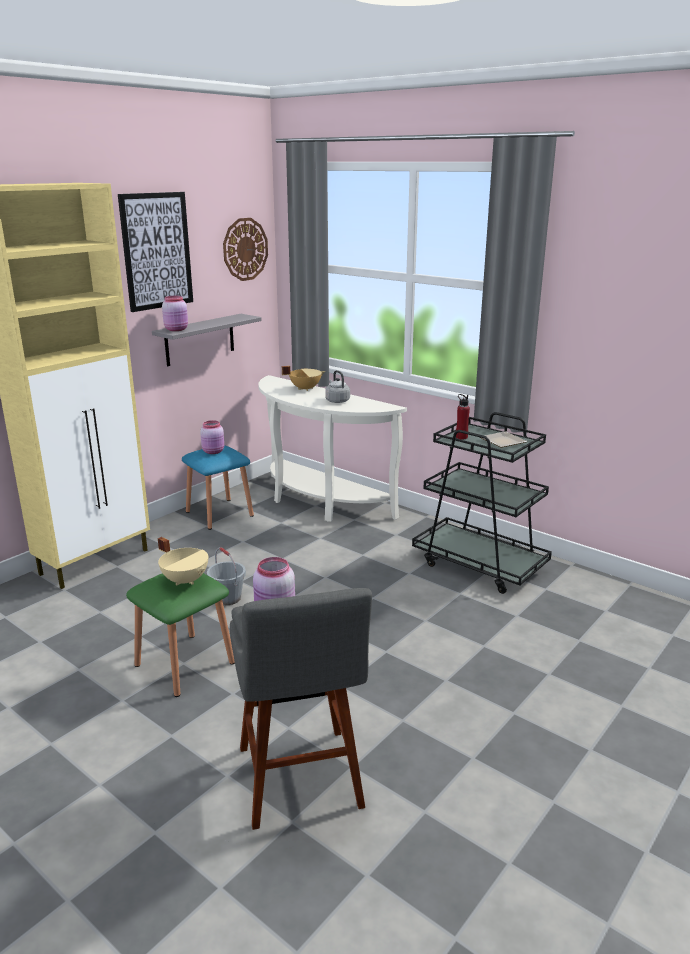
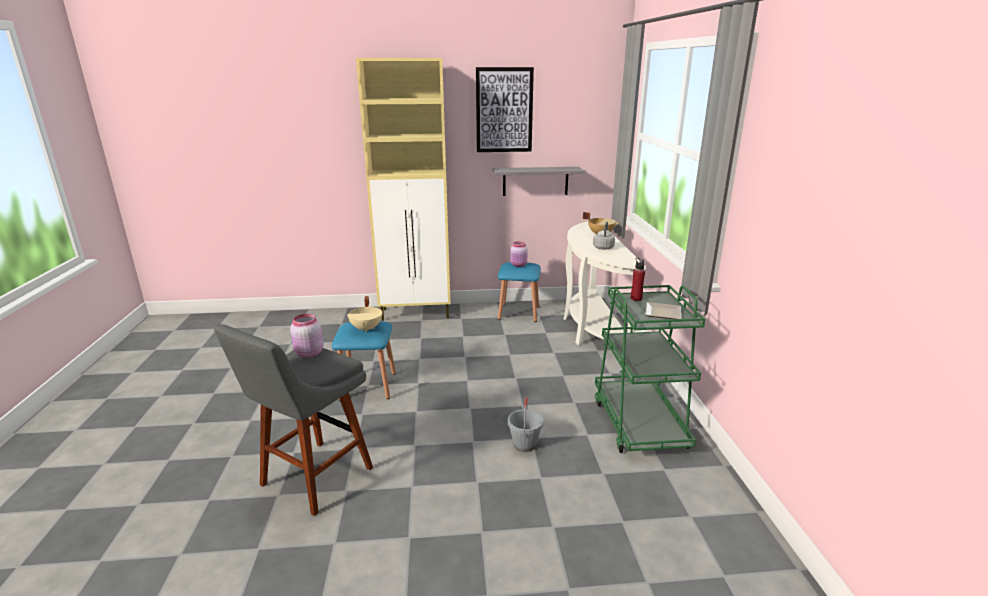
camera: 45 degrees right, 0 degrees up
green stool [126,573,235,697] -> blue stool [332,321,396,401]
pink jar [162,296,188,331] -> none
grey bucket [207,547,246,605] -> grey bucket moved to [508,397,544,452]
wall clock [223,218,268,281] -> none
black cart [412,412,552,594] -> green cart [595,285,705,453]

